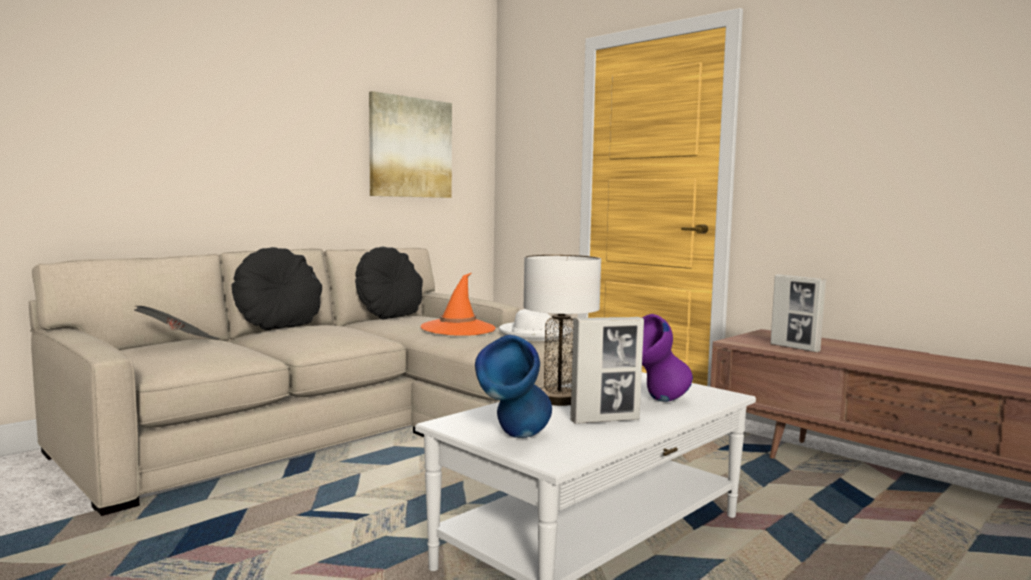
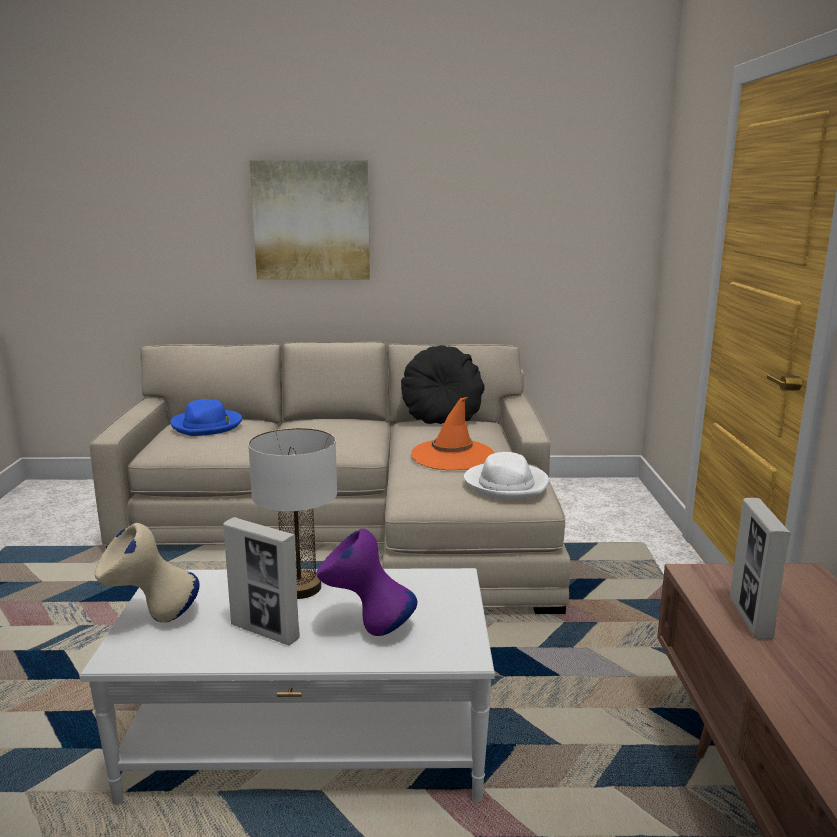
camera: 45 degrees right, 10 degrees up
newspaper [134,306,220,339] -> blue hat [170,399,242,436]
black pillow [231,247,322,330] -> none
picture [369,91,452,198] -> picture moved to [250,160,370,279]
blue vase [475,335,552,438] -> beige vase [94,523,200,623]

